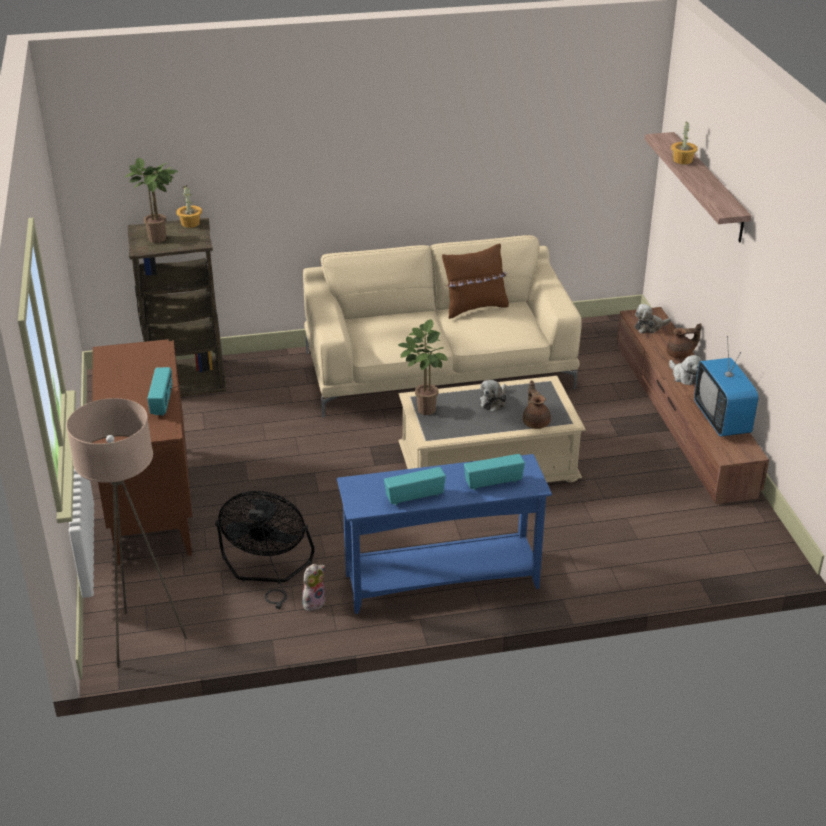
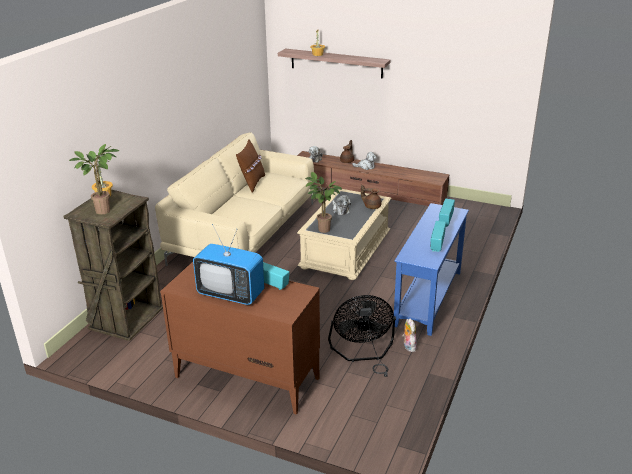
camera: 55 degrees left, 5 degrees down
beige floor lamp [66,398,187,668] -> none
black fan [215,491,315,609] -> black fan turned 45 degrees clockwise [328,295,396,377]
television [694,336,759,437] -> television moved to [193,224,265,305]

